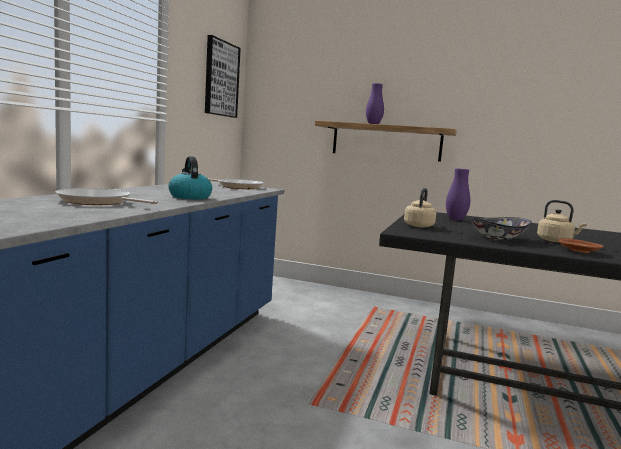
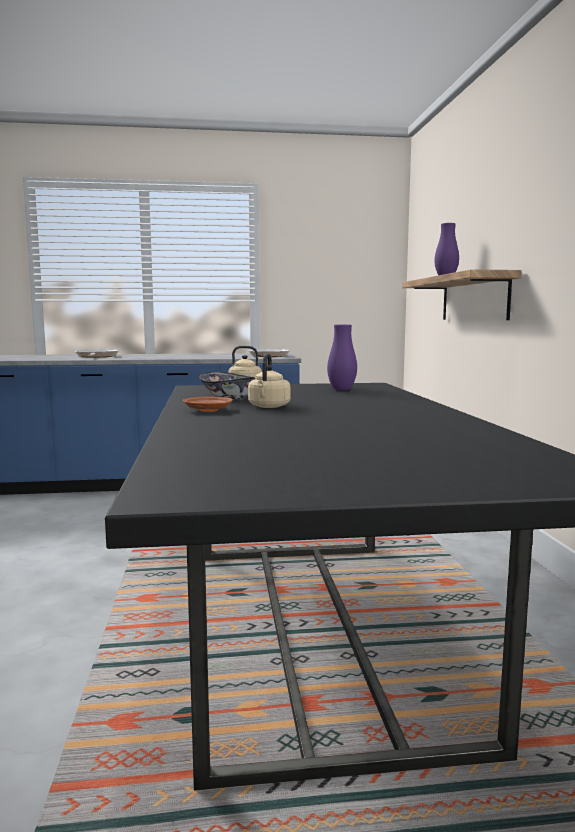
camera: 65 degrees right, 0 degrees up
kettle [168,156,212,199] -> none
picture [205,35,241,118] -> none

